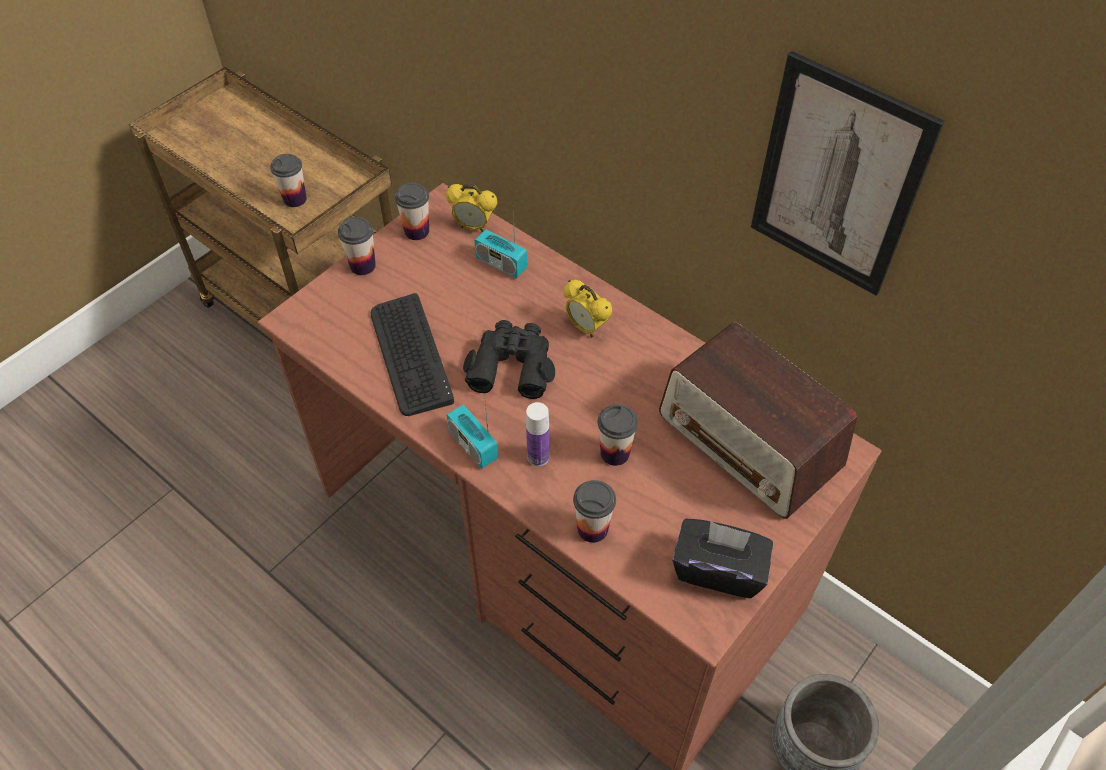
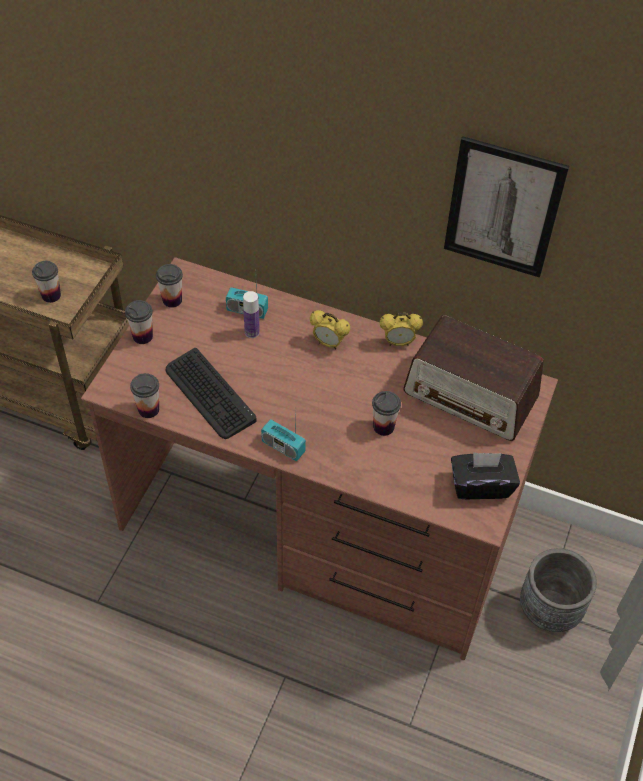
camera: 20 degrees left, 0 degrees up
alarm clock [446,184,498,232] -> alarm clock moved to [380,313,423,346]
black binoculars [463,320,555,399] -> none
bottle [526,402,549,466] -> bottle moved to [243,291,260,338]
cup [573,480,616,543] -> cup moved to [130,373,159,418]

